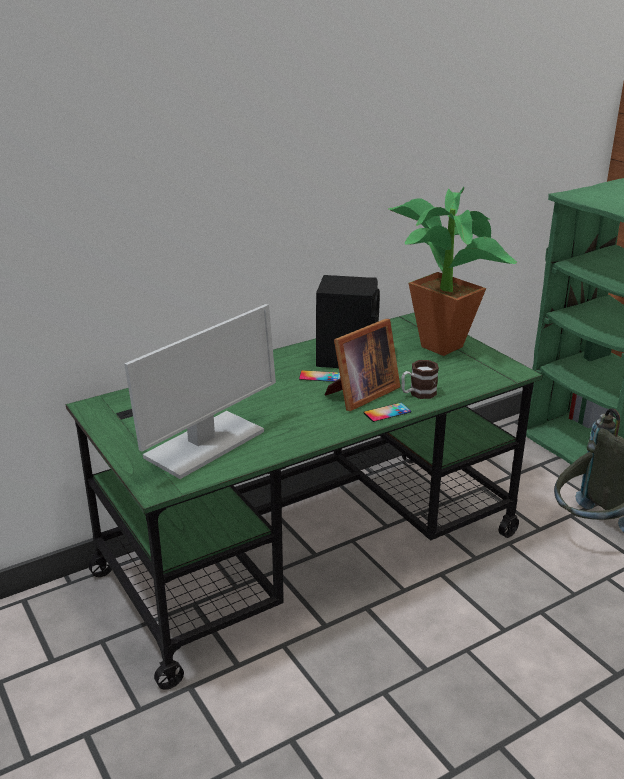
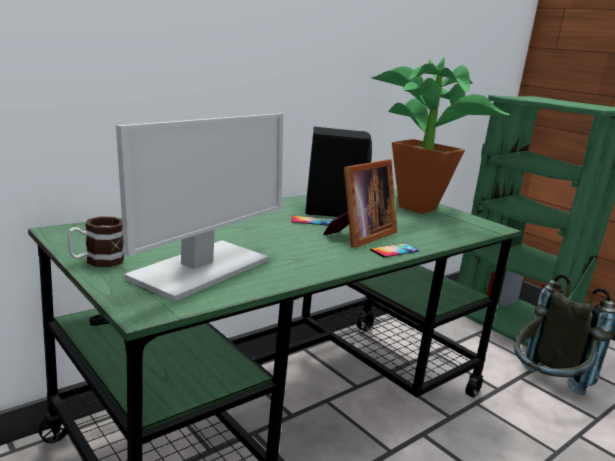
camera: 10 degrees left, 10 degrees down
mug [401,360,439,399] -> mug moved to [67,216,124,267]

